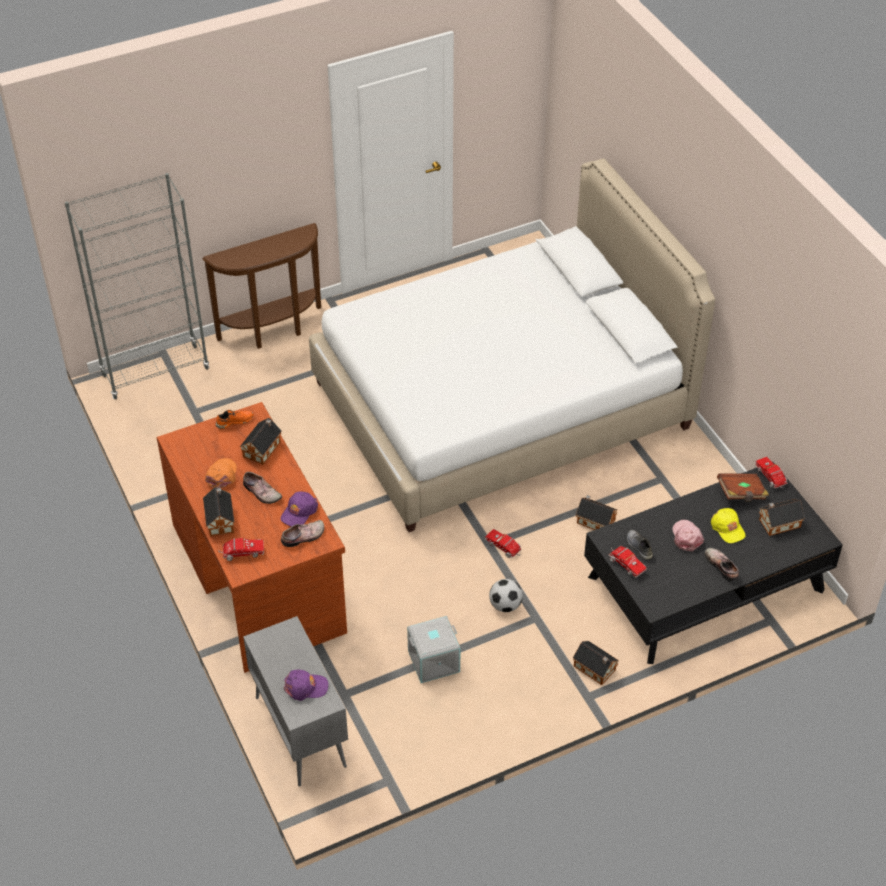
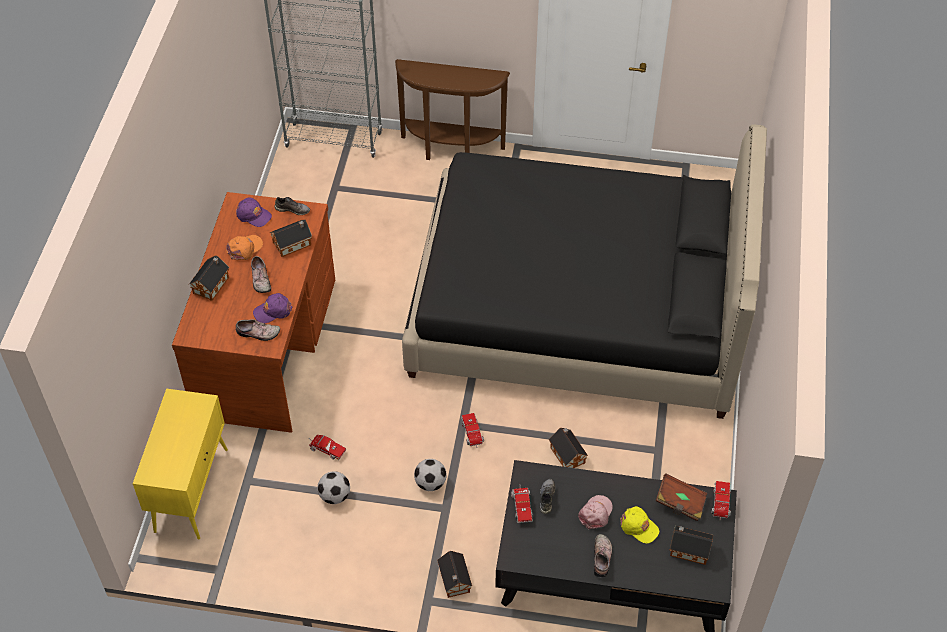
camera: 35 degrees right, 5 degrees up
orange shoe [216,410,253,429] -> grey shoe [274,197,310,215]
toy truck [218,538,264,561] -> toy truck moved to [309,435,346,460]
grey cabinet [243,616,348,787] -> yellow cabinet [133,388,228,539]
purple cap [284,670,328,701] -> purple cap moved to [236,197,272,227]
white bed [309,158,716,532] -> black bed [402,124,767,419]
grey storage box [407,616,461,683] -> football [317,471,350,504]
yellow cap [711,508,745,543] -> yellow cap turned 60 degrees counterclockwise [620,506,659,544]

